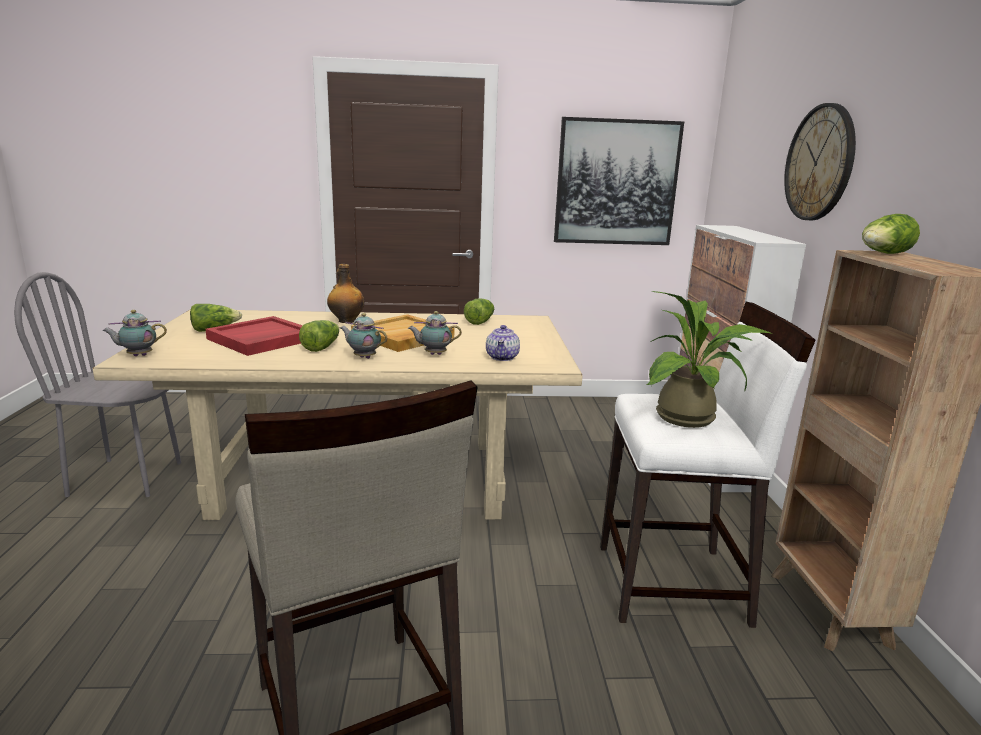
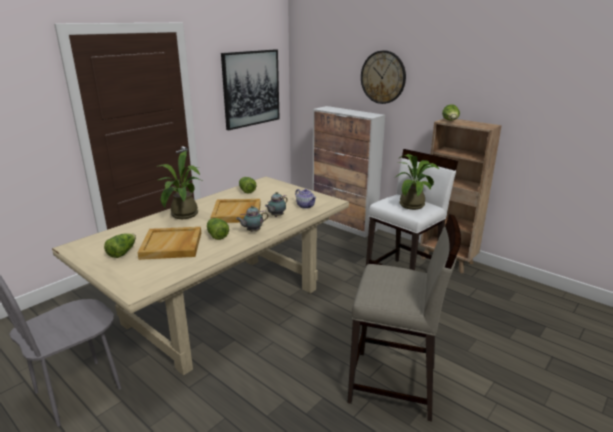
camera: 45 degrees left, 5 degrees up
teapot [102,310,167,356] -> none
red tray [205,316,303,356] -> beige tray [138,227,201,260]
bottle [327,264,365,323] -> potted plant [156,151,202,219]

